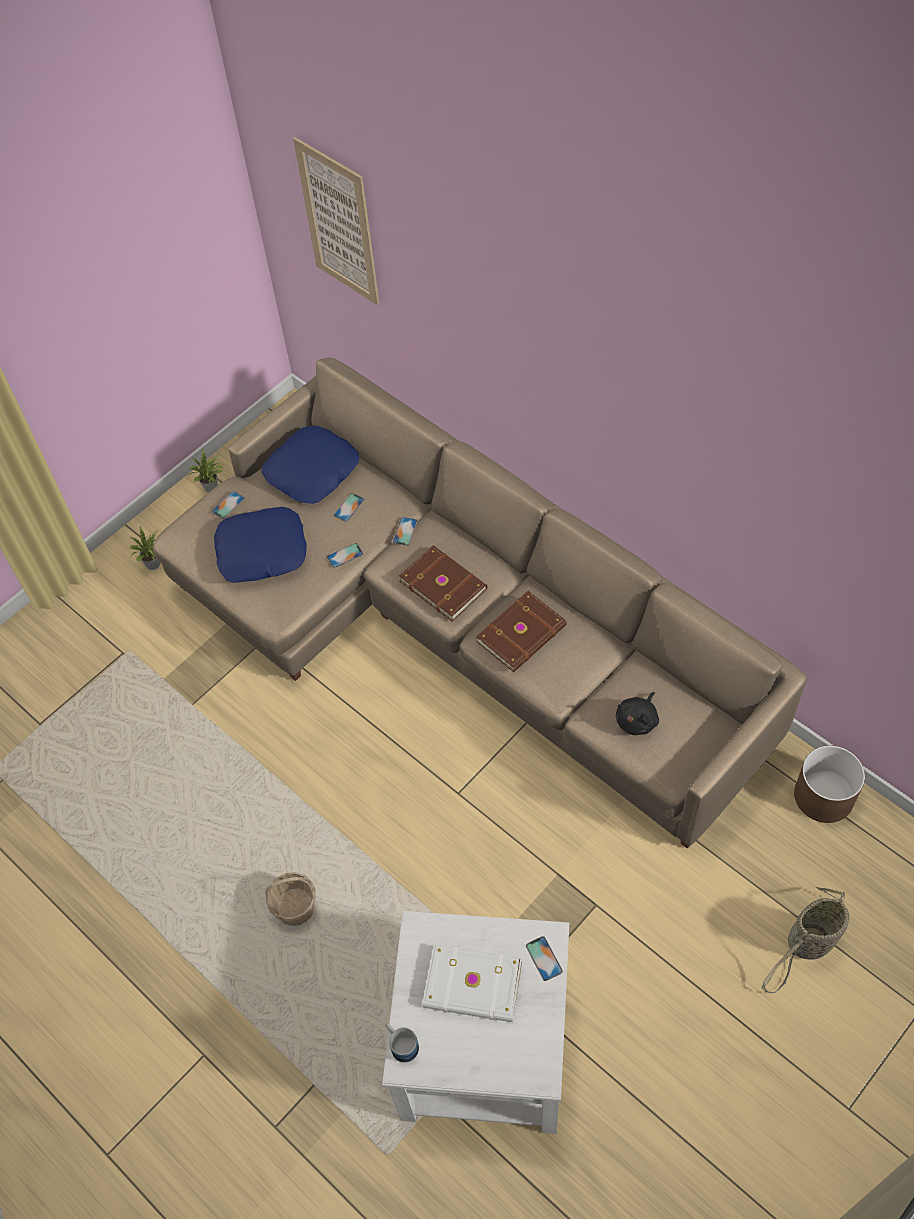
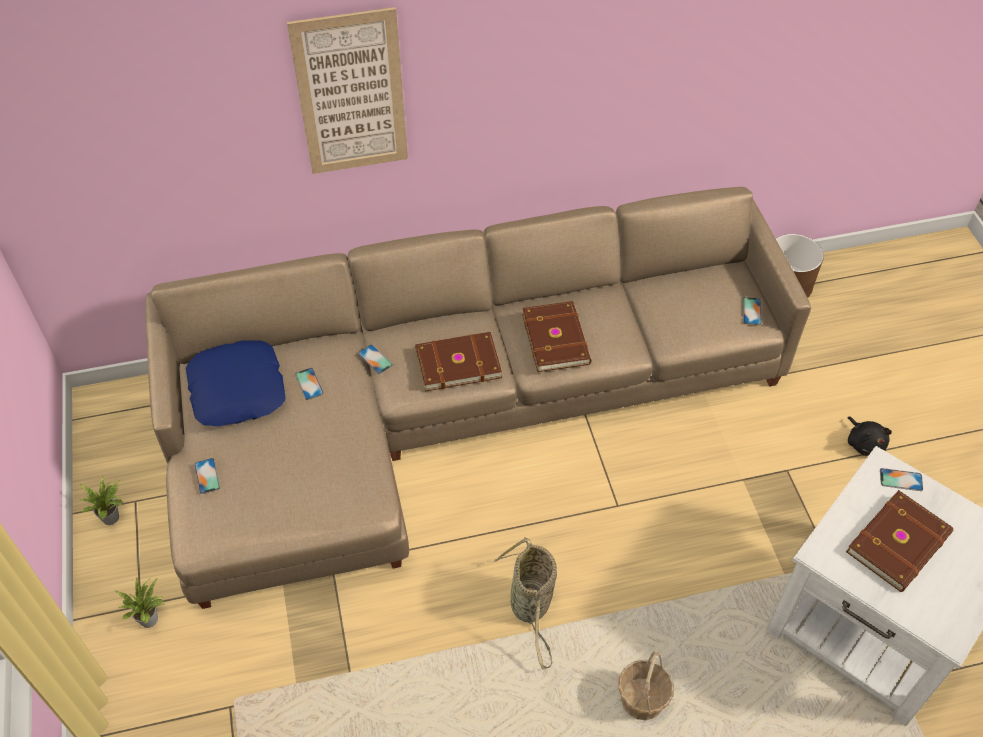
camera: 60 degrees left, 5 degrees down
blue pillow [214,507,307,583] -> none
picture [293,137,379,305] -> picture moved to [287,7,408,174]
phone [327,543,363,568] -> phone moved to [743,297,762,325]
mug [385,1023,419,1063] -> none
white book [422,943,522,1022] -> brown book [846,490,953,592]
black plush toy [616,692,659,735] -> black plush toy moved to [848,416,892,456]
basket [761,887,849,993] -> basket moved to [493,537,557,670]

